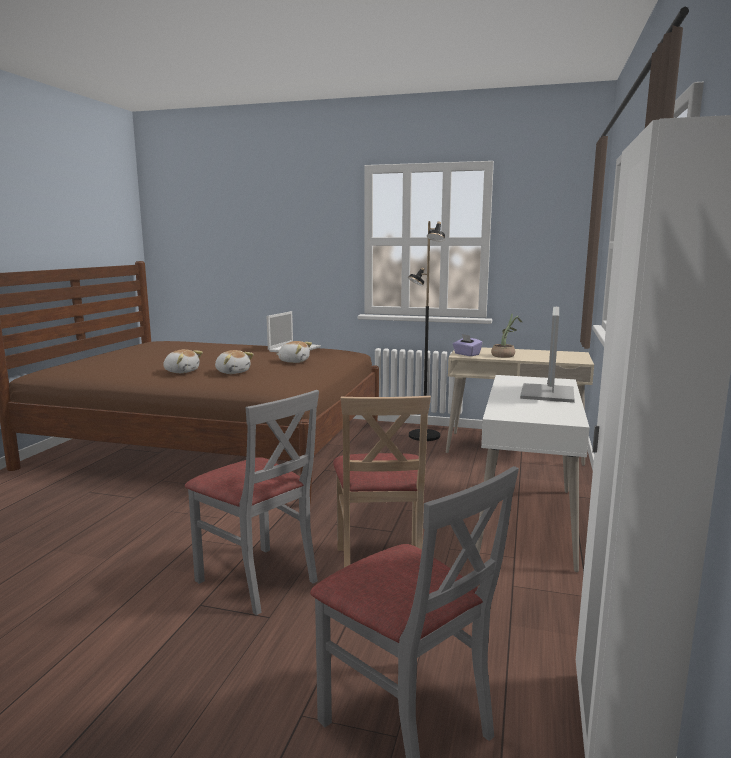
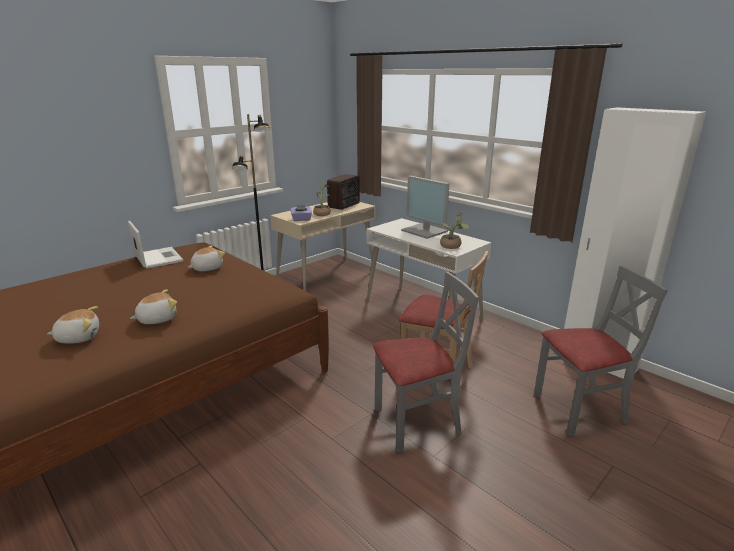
camera: 60 degrees left, 10 degrees up
plush toy [215,350,254,374] -> plush toy moved to [47,306,99,344]
none -> radio [327,174,360,210]
none -> potted plant [440,211,469,249]

